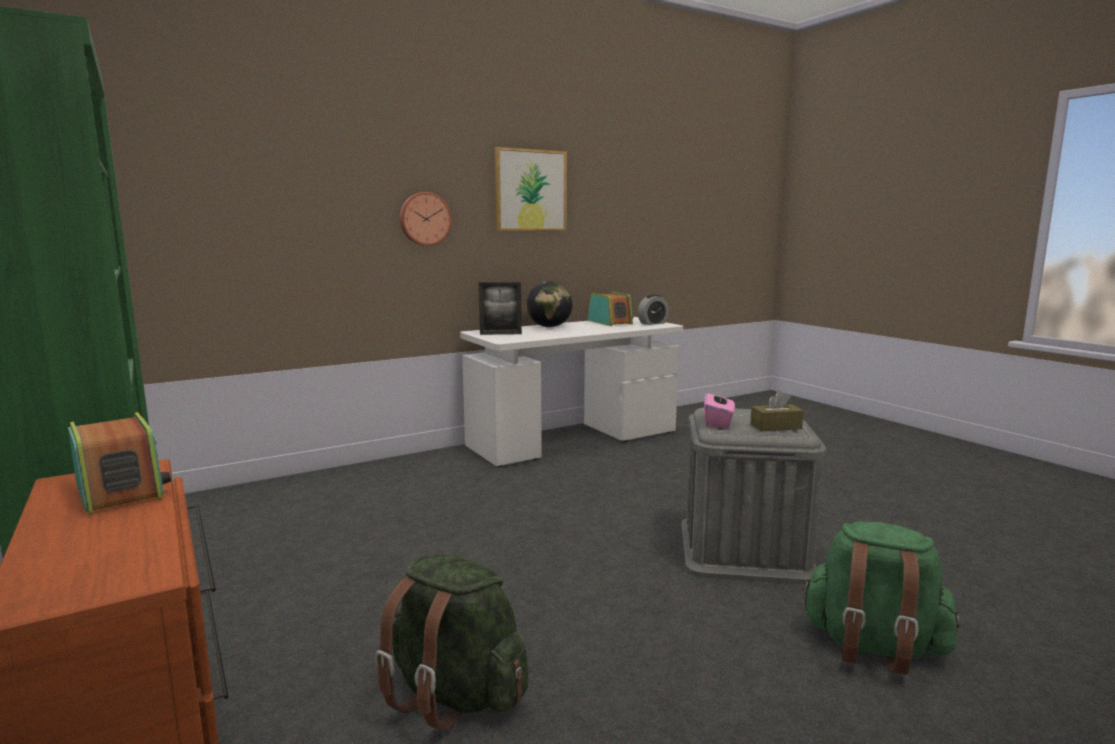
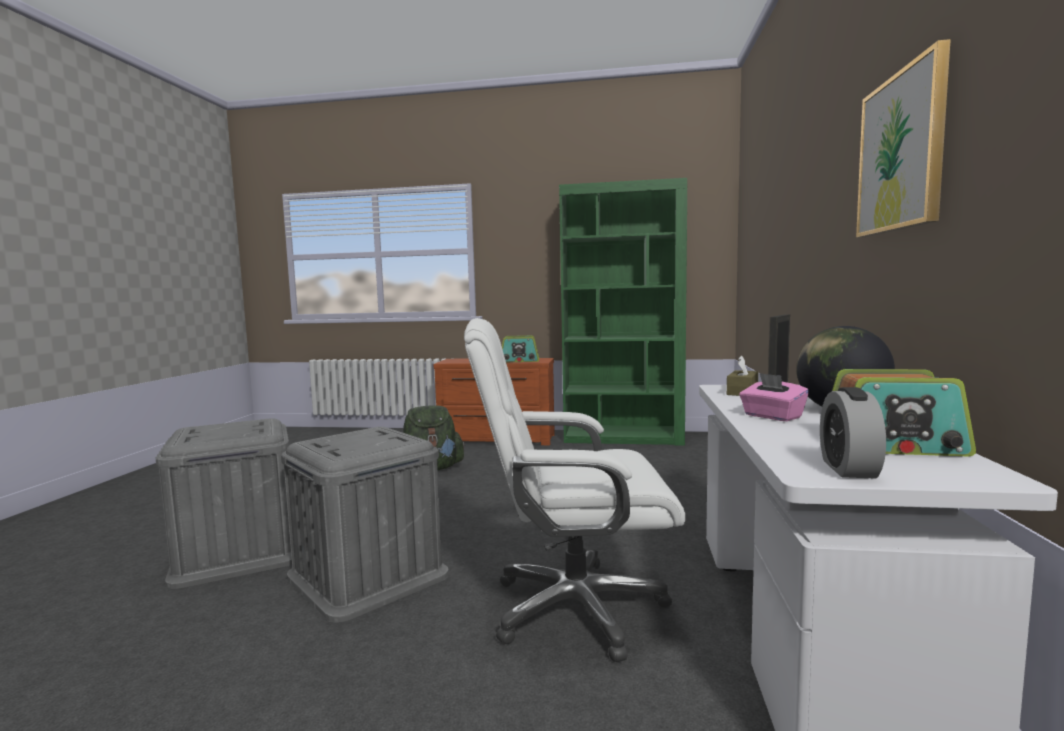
camera: 130 degrees right, 5 degrees down
wall clock [400,192,452,246] -> none
pink tissue box [704,387,735,428] -> pink tissue box moved to [739,373,809,421]
brown tissue box [750,390,804,431] -> brown tissue box moved to [727,355,758,396]
green backpack [802,522,959,675] -> grey storage box [156,418,292,589]
none -> white office chair [464,318,685,662]

